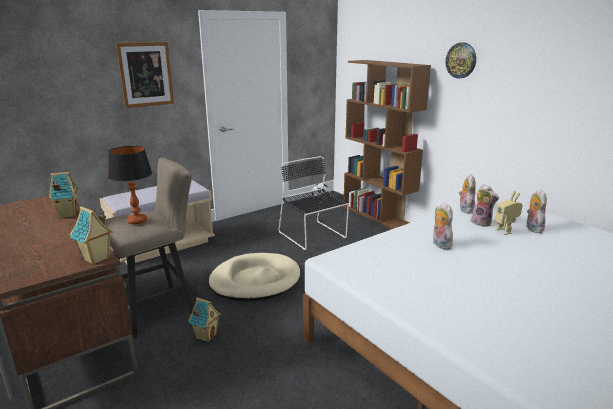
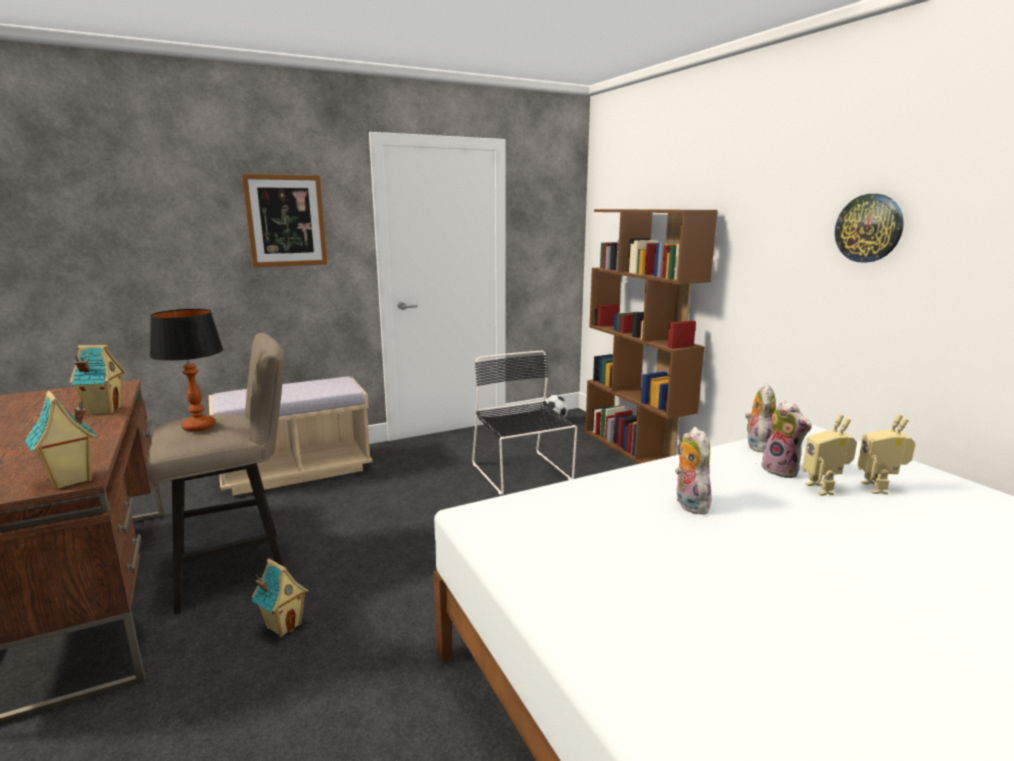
camera: 10 degrees right, 5 degrees down
beige dog bed [209,253,300,301] -> none
wall clock [445,43,476,78] -> wall clock moved to [835,194,904,263]
plush toy [526,189,547,233] -> toy robot [858,414,916,494]

